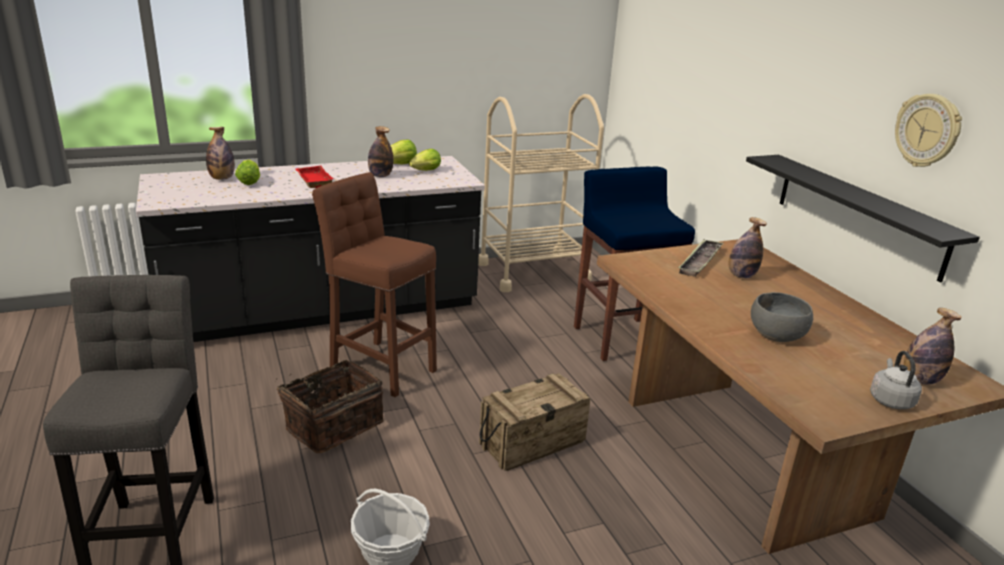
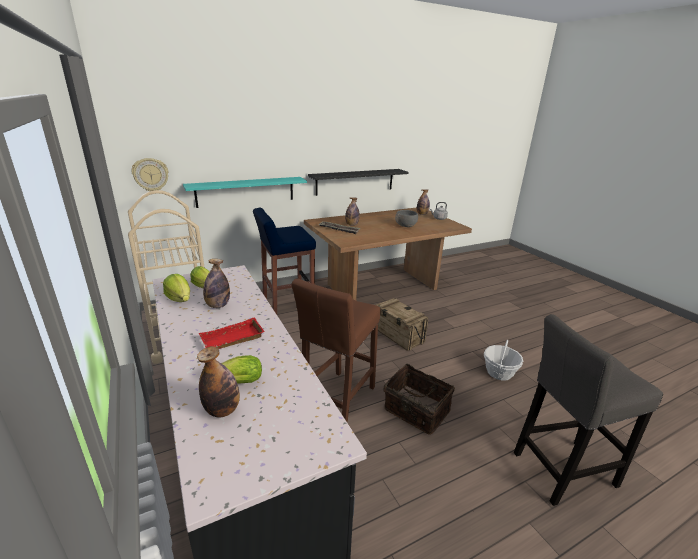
camera: 95 degrees left, 0 degrees up
wall clock [895,94,962,167] -> wall clock moved to [132,158,168,191]
none -> turquoise shelf [183,177,307,208]

